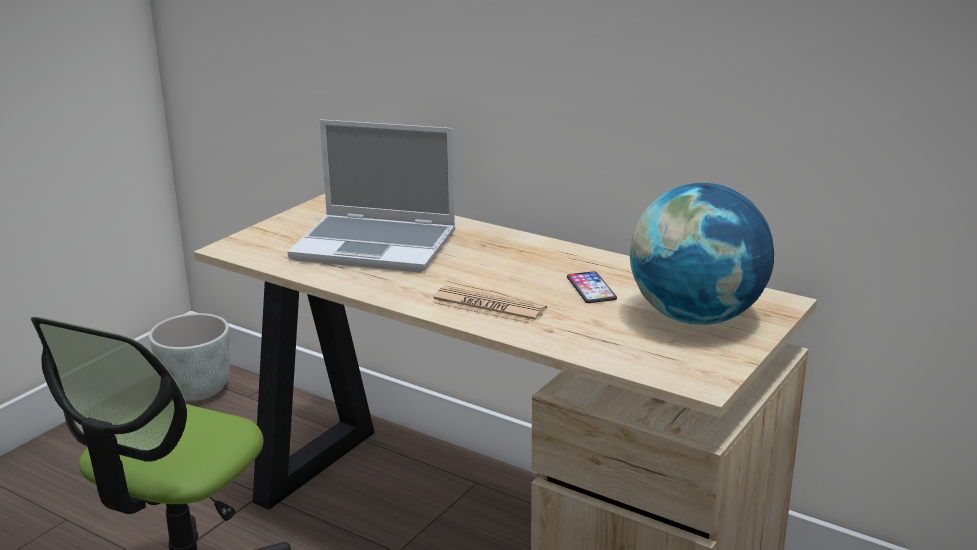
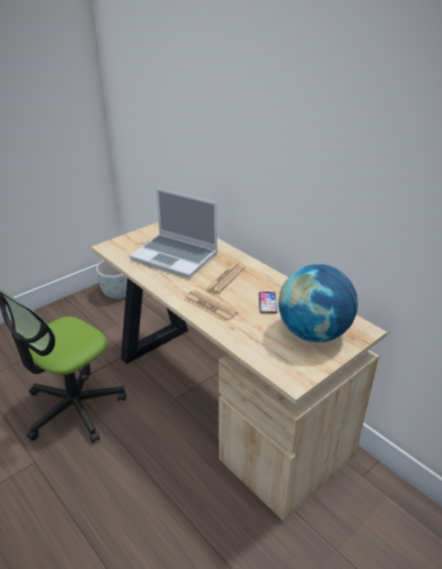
camera: 15 degrees right, 10 degrees up
none -> newspaper [205,263,246,294]

